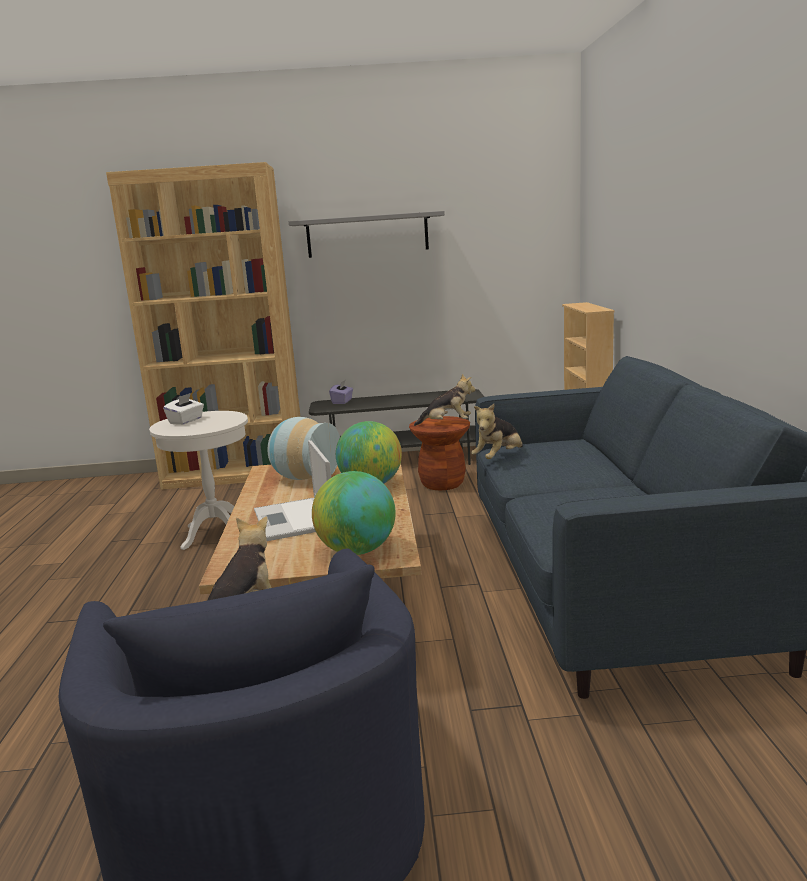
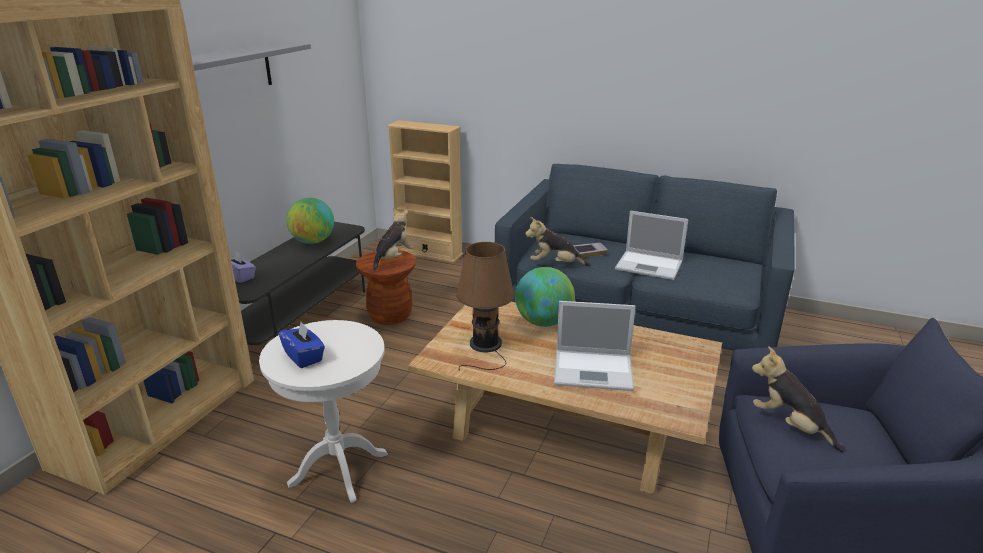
camera: 65 degrees left, 10 degrees up
white tissue box [163,393,204,425] -> blue tissue box [279,322,325,368]
vase [267,417,340,480] -> brown table lamp [456,242,515,371]
globe [312,471,396,555] -> globe moved to [286,198,334,244]
plush toy [471,404,523,459] -> plush toy turned 120 degrees clockwise [525,217,591,266]
none -> book [573,243,608,257]
none -> laptop [615,211,688,280]

